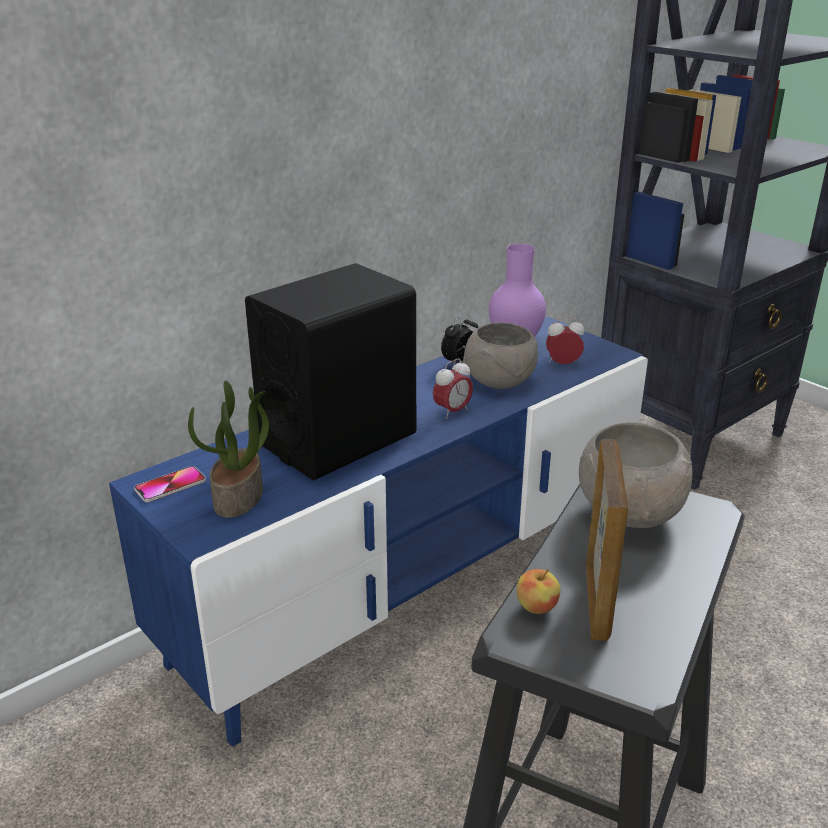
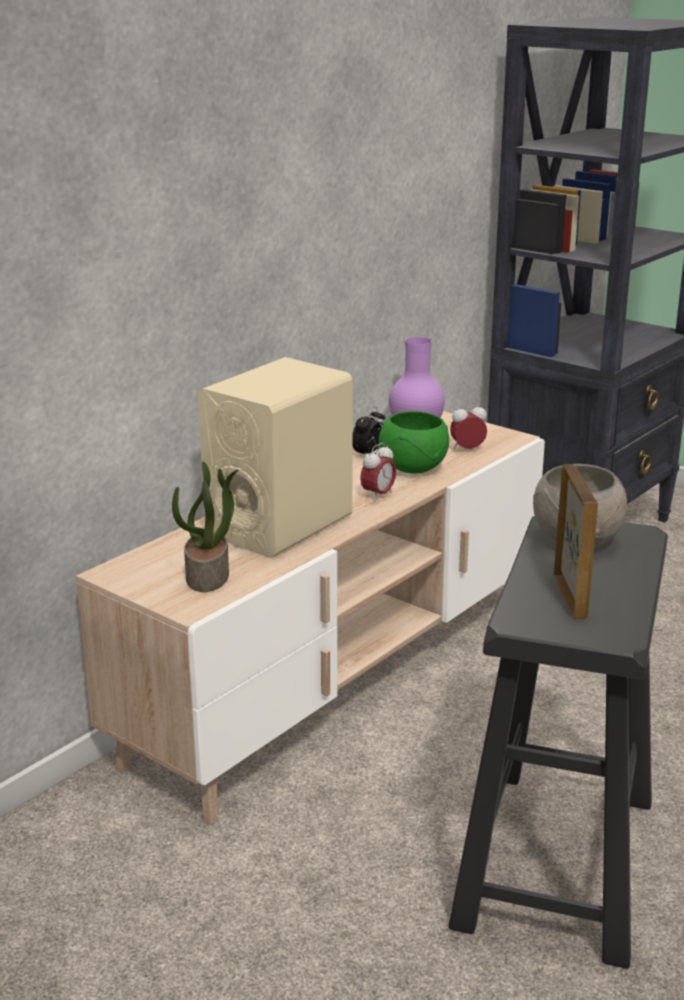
camera: 10 degrees left, 5 degrees down
blue tv stand [109,316,648,747] -> beige tv stand [76,411,545,825]
phone [134,466,206,502] -> none
black speaker [245,263,416,480] -> beige speaker [198,357,352,558]
grey bowl [463,323,538,389] -> green bowl [378,411,449,473]
apple [517,569,560,614] -> none

